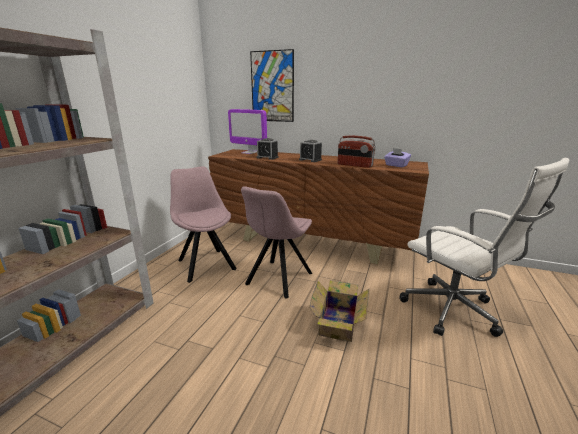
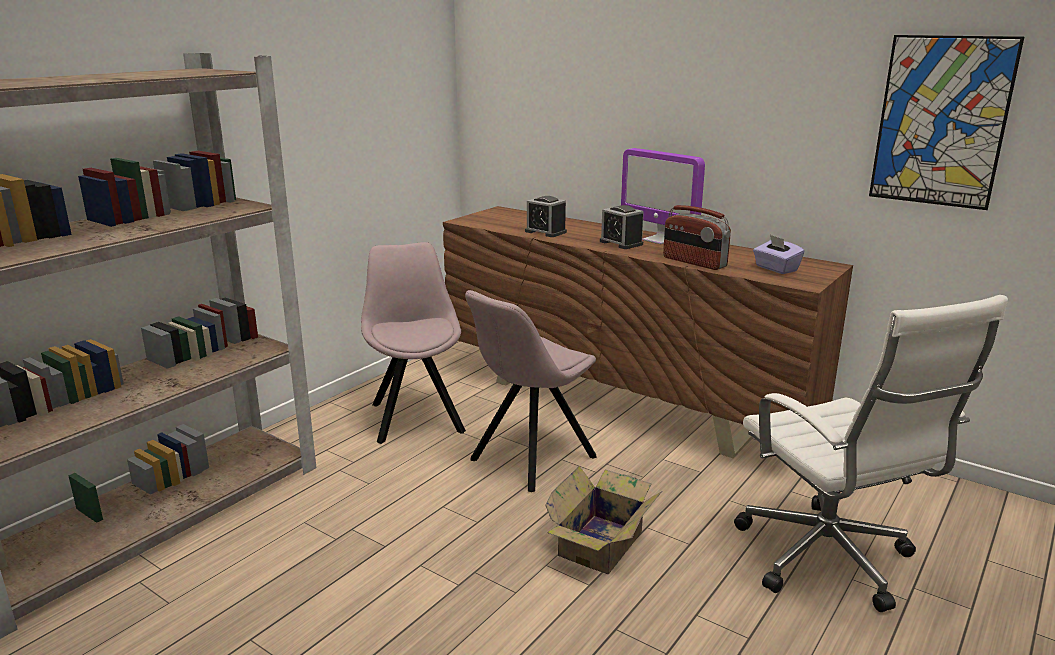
camera: 15 degrees right, 0 degrees up
monitor [228,109,267,154] -> monitor moved to [621,148,705,244]
picture [250,49,294,122] -> picture moved to [869,35,1024,210]

